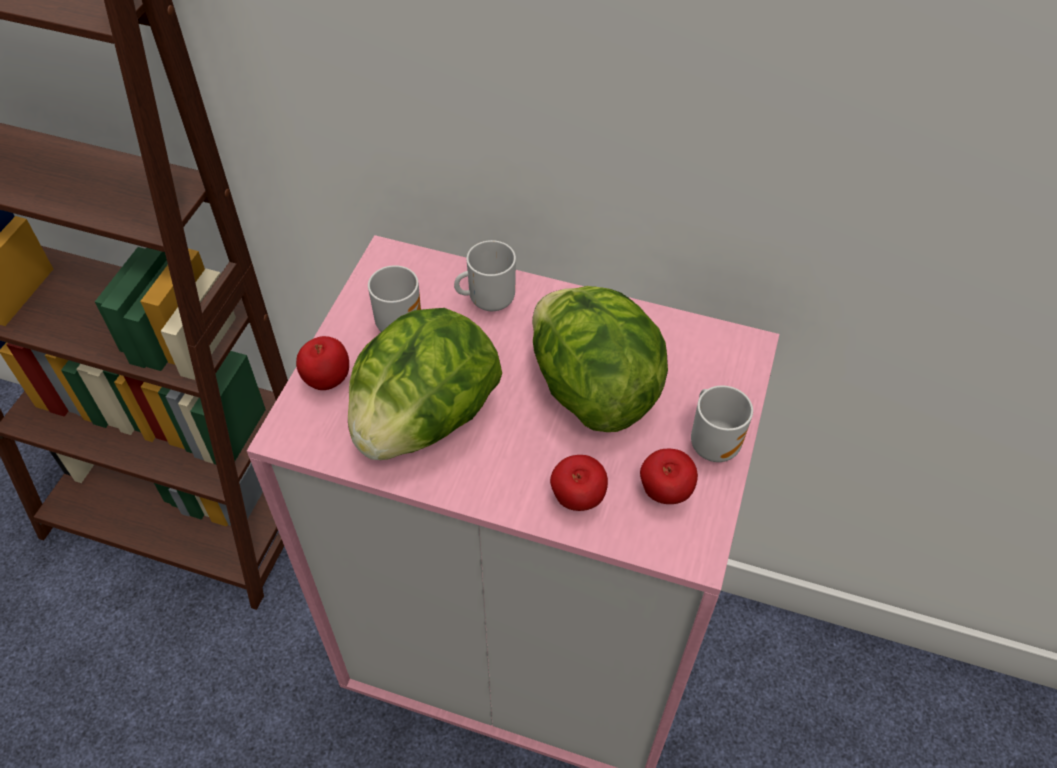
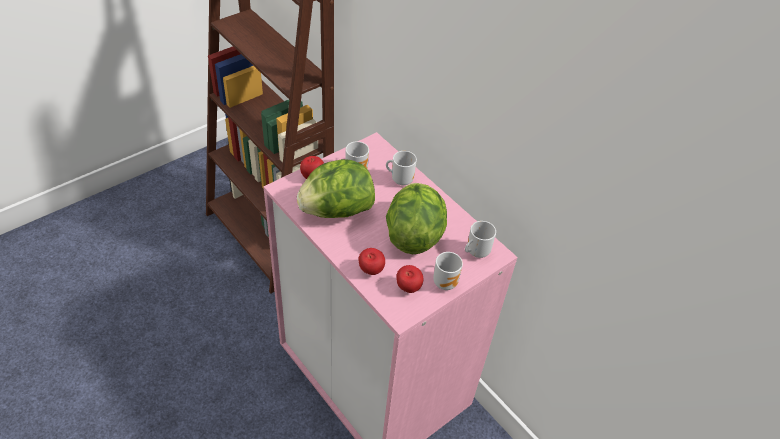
camera: 30 degrees right, 5 degrees down
none -> mug [465,221,496,258]

